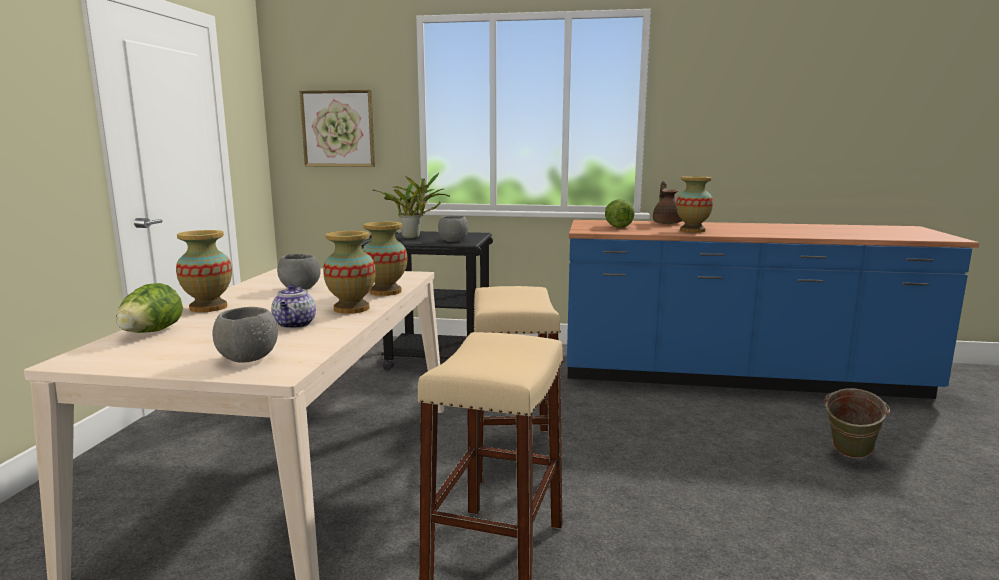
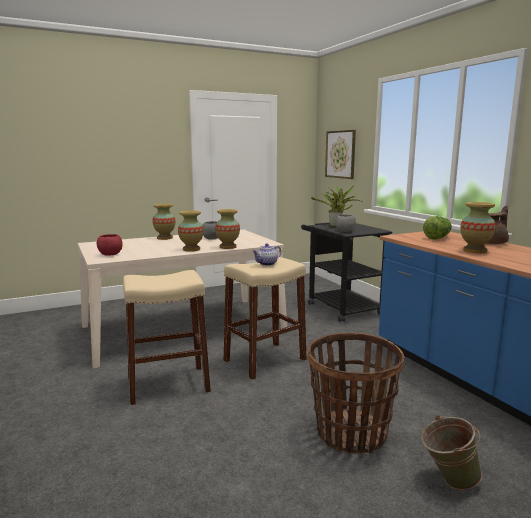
camera: 55 degrees right, 0 degrees up
lettuce [116,283,183,333] -> none
grey bowl [212,307,278,363] -> red bowl [97,234,123,256]
teapot [271,284,316,329] -> teapot moved to [253,243,281,266]
none -> basket [307,333,404,454]

